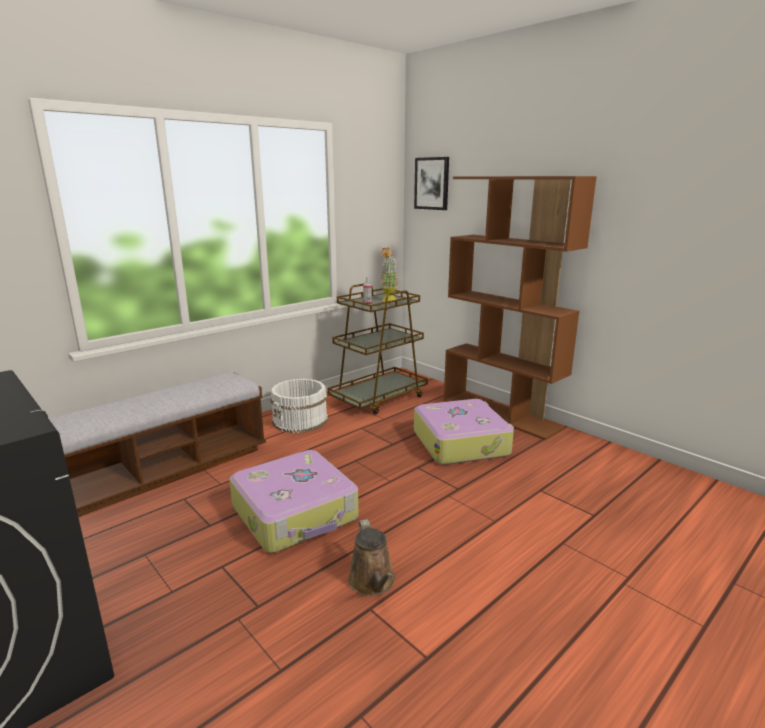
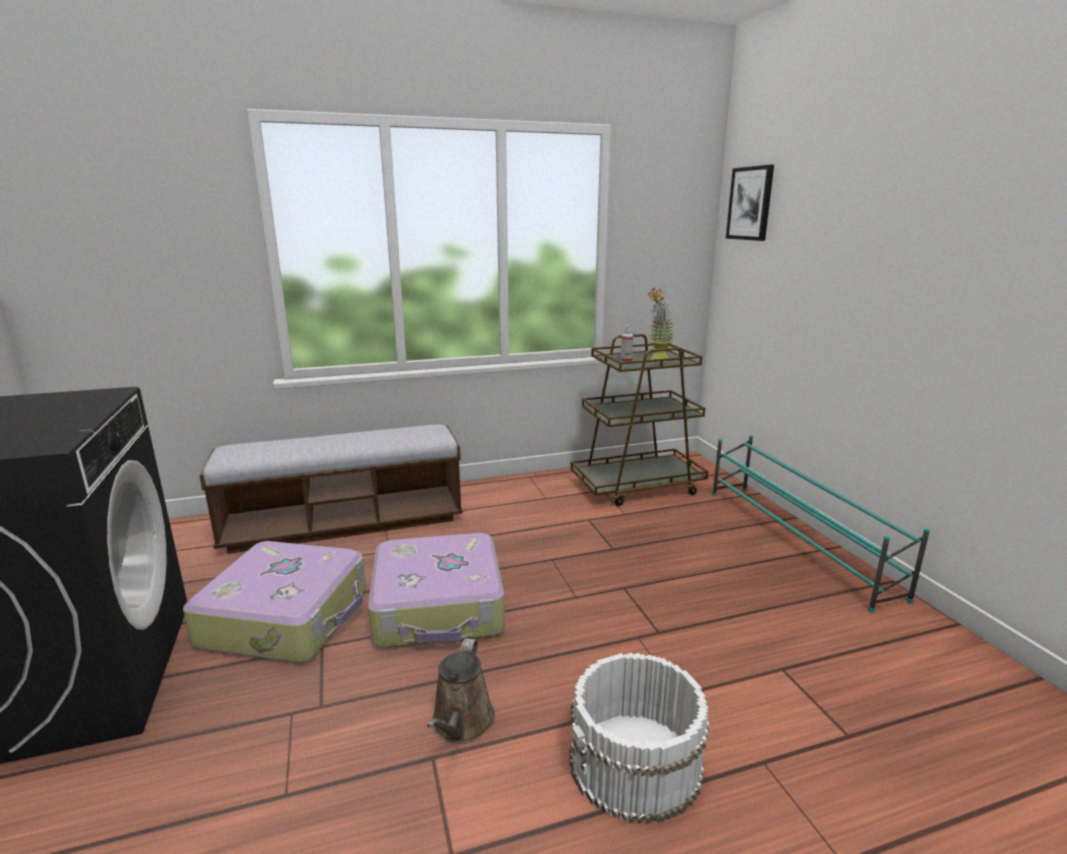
camera: 25 degrees right, 0 degrees up
white bucket [270,379,328,433] -> white bucket moved to [569,653,710,824]
suitcase [414,399,514,465] -> suitcase moved to [183,541,366,662]
brown bookcase [444,176,597,440] -> turquoise shoe rack [712,435,930,613]

